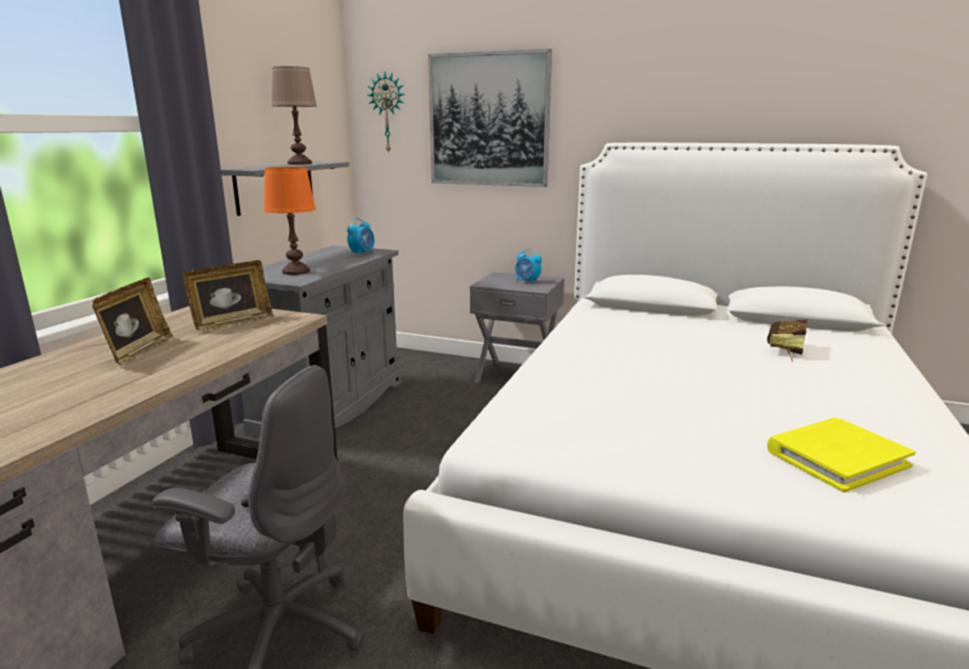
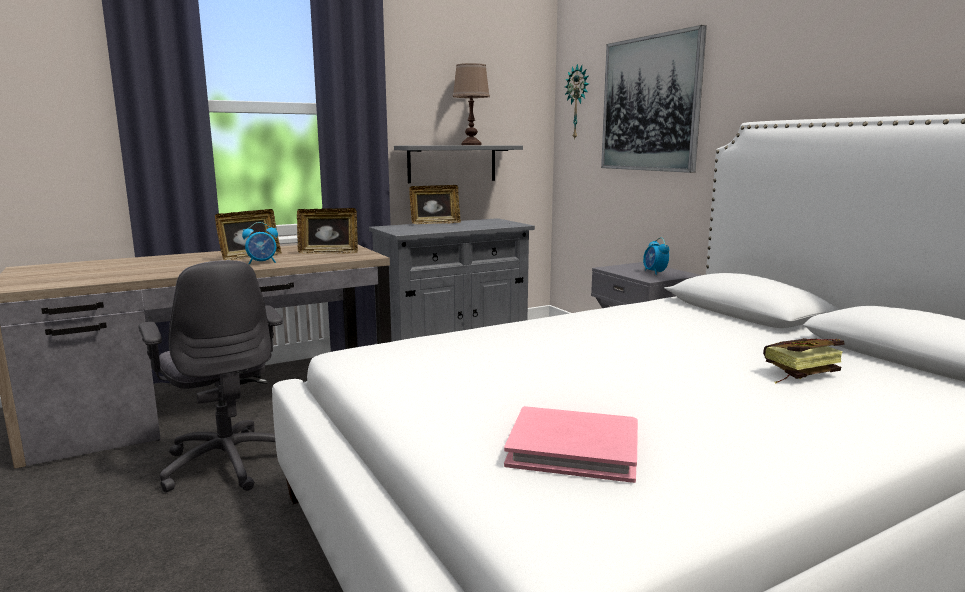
camera: 40 degrees right, 5 degrees down
orange table lamp [264,167,316,275] -> none
alarm clock [347,218,375,256] -> alarm clock moved to [242,222,278,265]
yellow book [767,418,916,493] -> pink book [504,406,638,483]
none -> picture frame [409,185,461,224]

